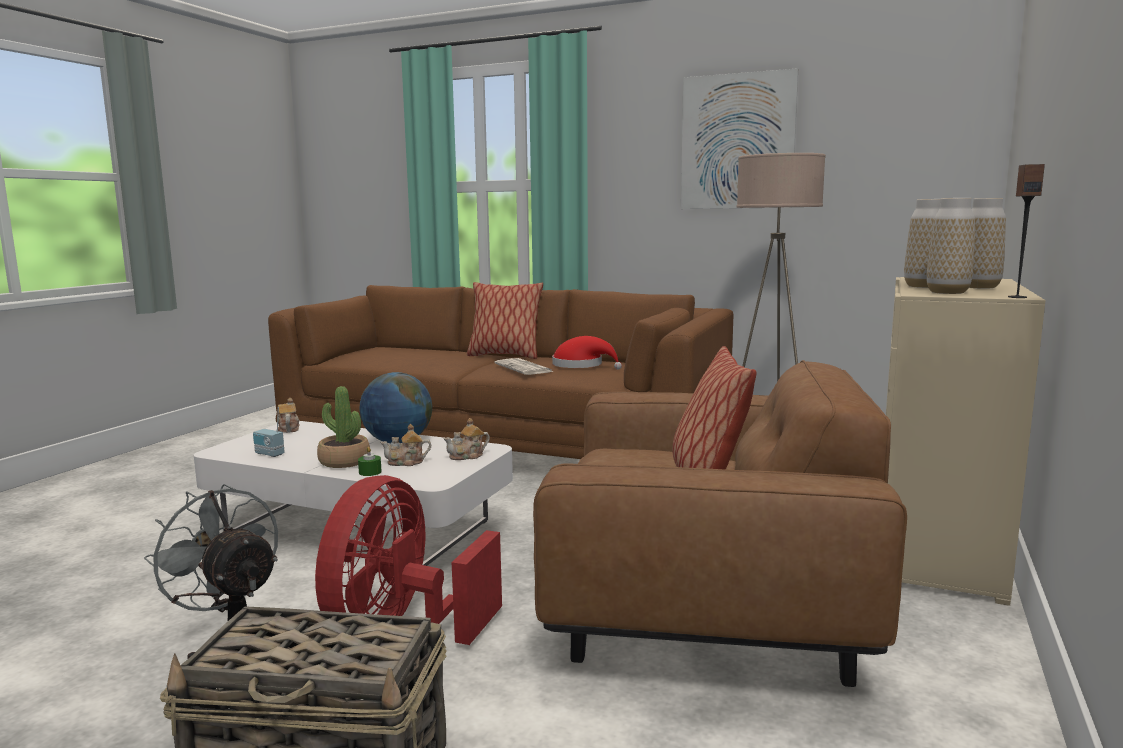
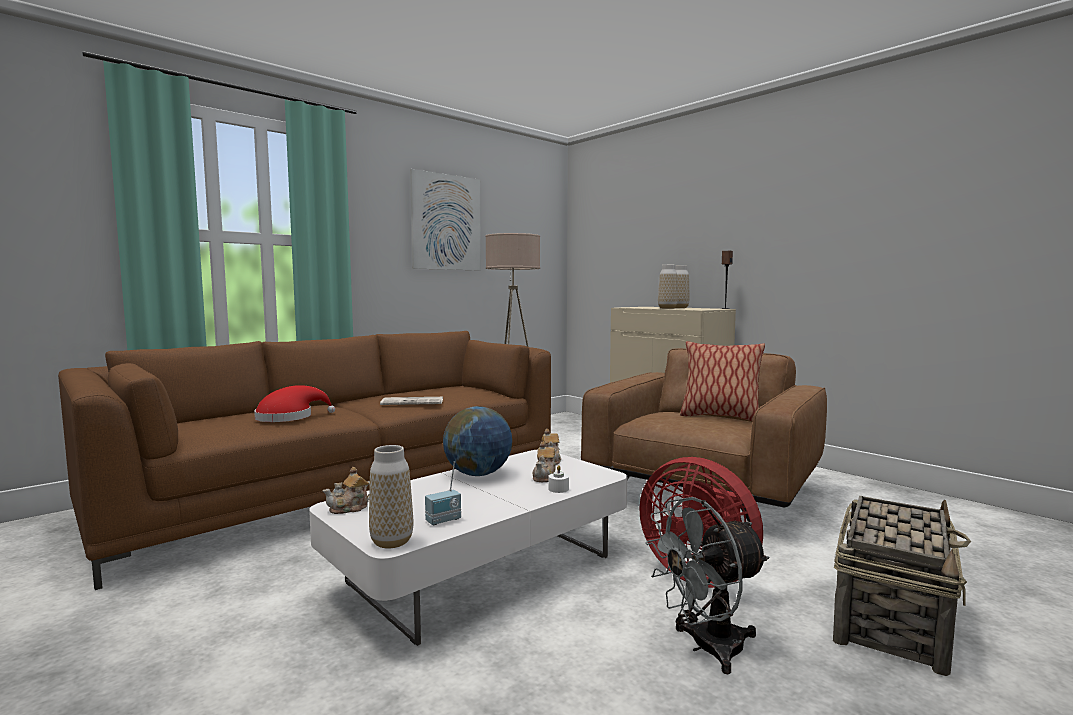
camera: 65 degrees left, 5 degrees down
teapot [278,398,299,433] -> teapot turned 45 degrees counterclockwise [322,467,370,514]
potted plant [317,386,370,468] -> none
green candle [358,447,382,476] -> white candle [548,465,569,493]
pillow [467,282,543,359] -> none
red hat [552,336,622,370] -> red hat moved to [254,385,335,422]
vase [926,198,975,294] -> vase moved to [369,445,413,549]

